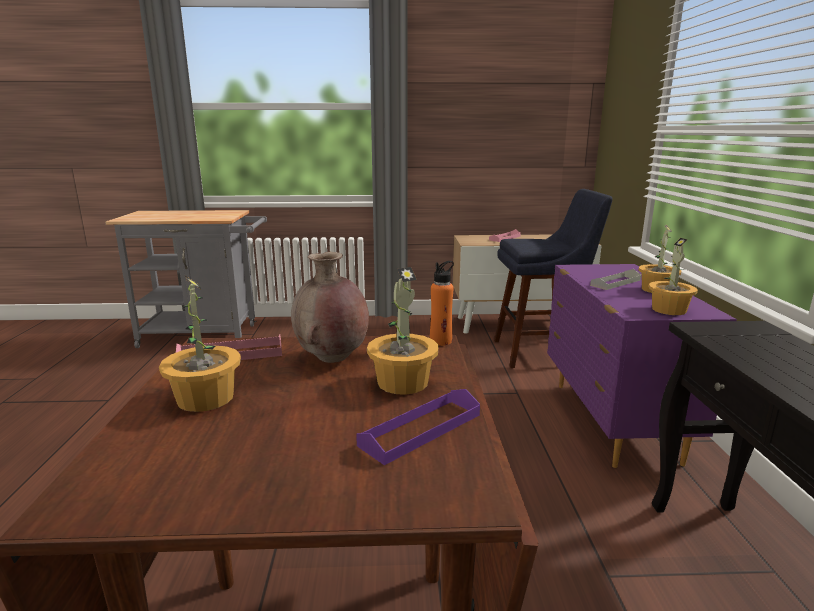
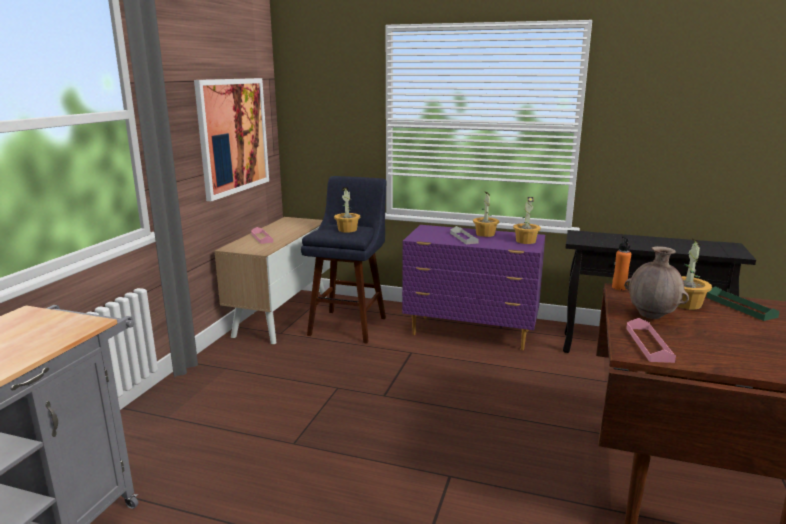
camera: 70 degrees left, 0 degrees up
potted plant [159,276,241,412] -> potted plant moved to [334,188,360,233]
purple tray [356,389,480,465] -> green tray [706,286,780,321]
none -> picture [194,78,269,201]

